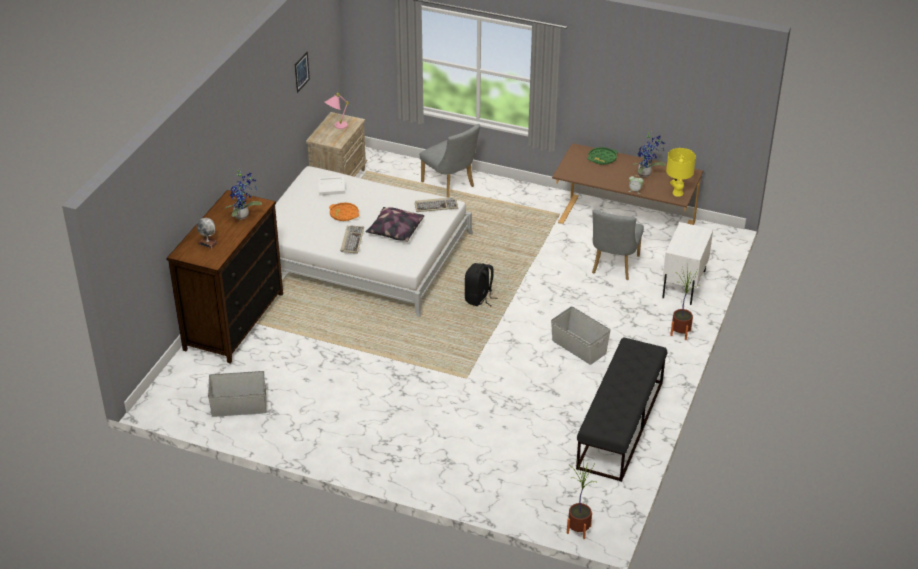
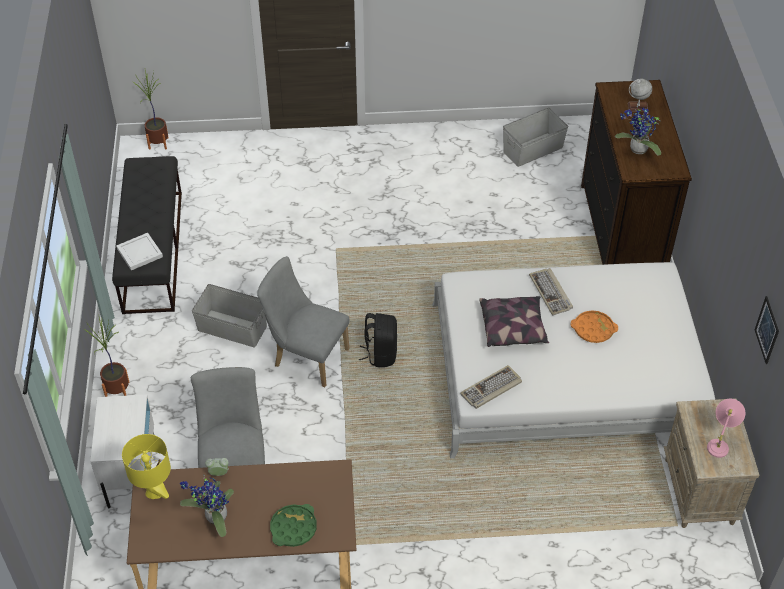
camera: 155 degrees right, 10 degrees up
white tray [318,176,345,195] -> white tray moved to [116,233,163,270]
grey chair [420,124,480,198] -> grey chair moved to [257,256,349,387]

